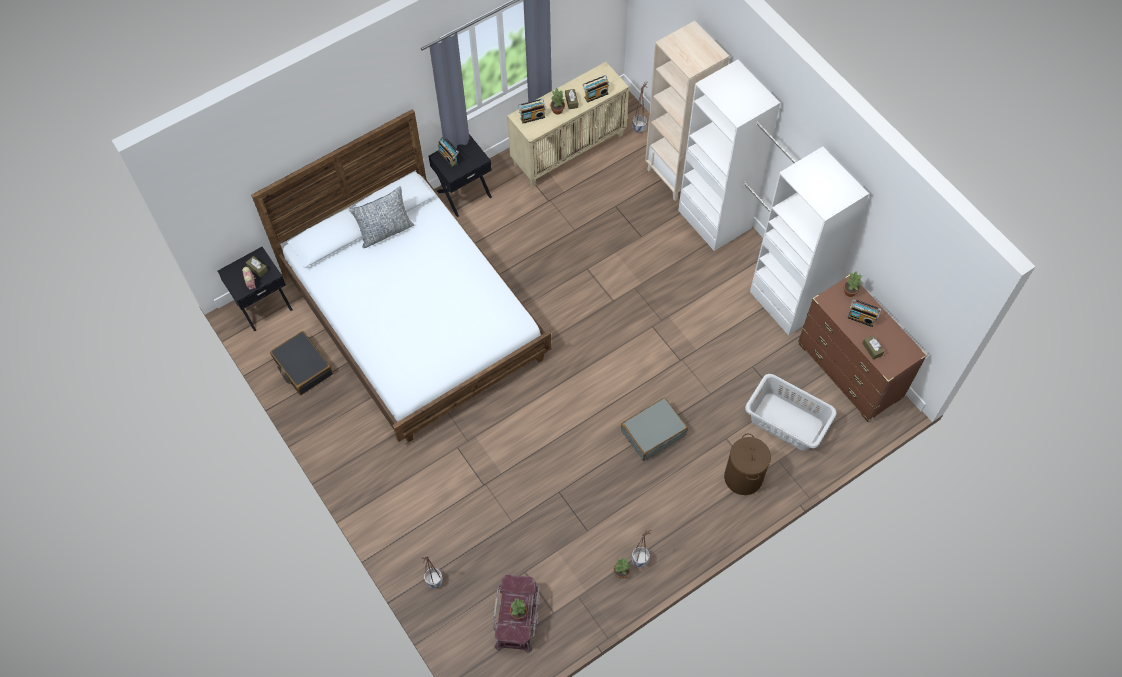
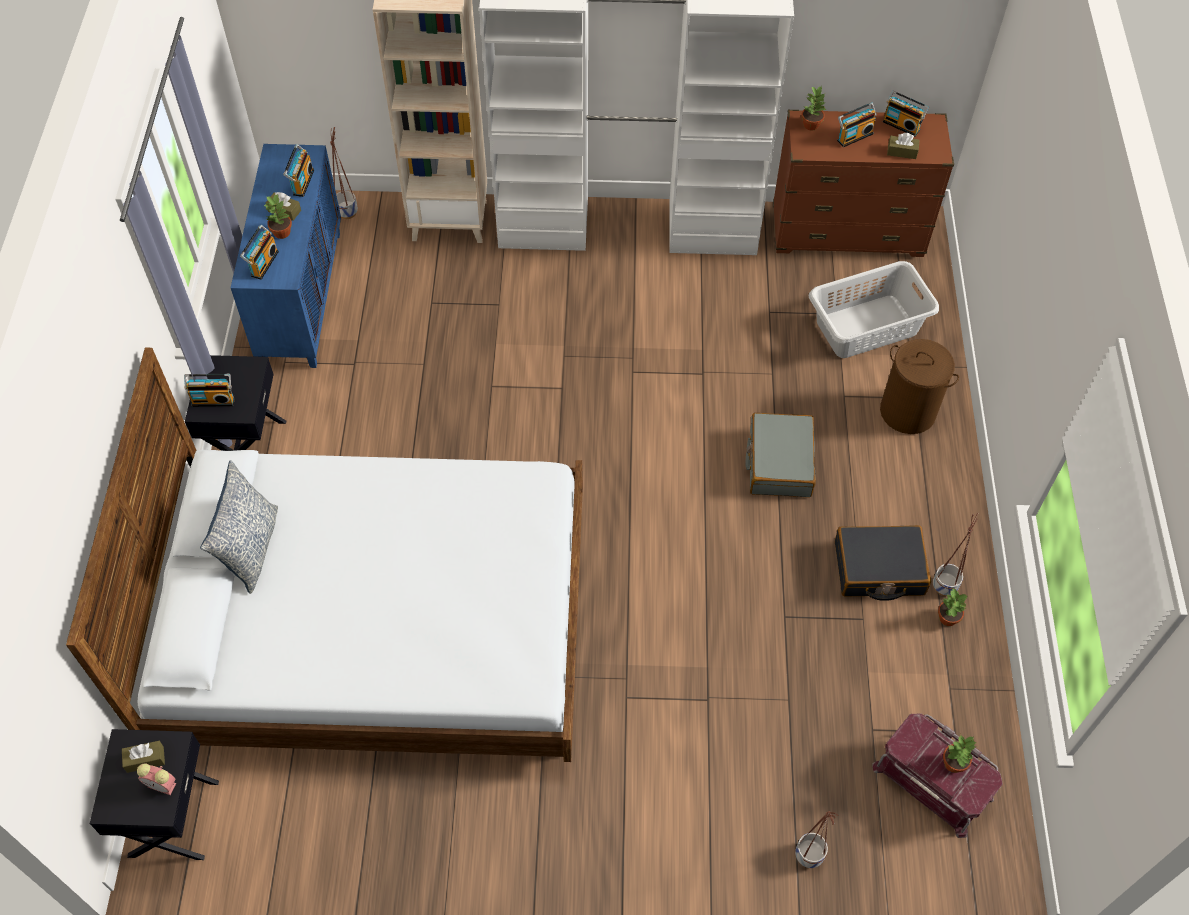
camera: 55 degrees left, 5 degrees down
black suitcase [270,331,333,395] -> black suitcase moved to [835,525,931,601]
beige cabinet [507,62,629,187] -> blue cabinet [231,144,341,368]
none -> radio [883,91,929,137]

